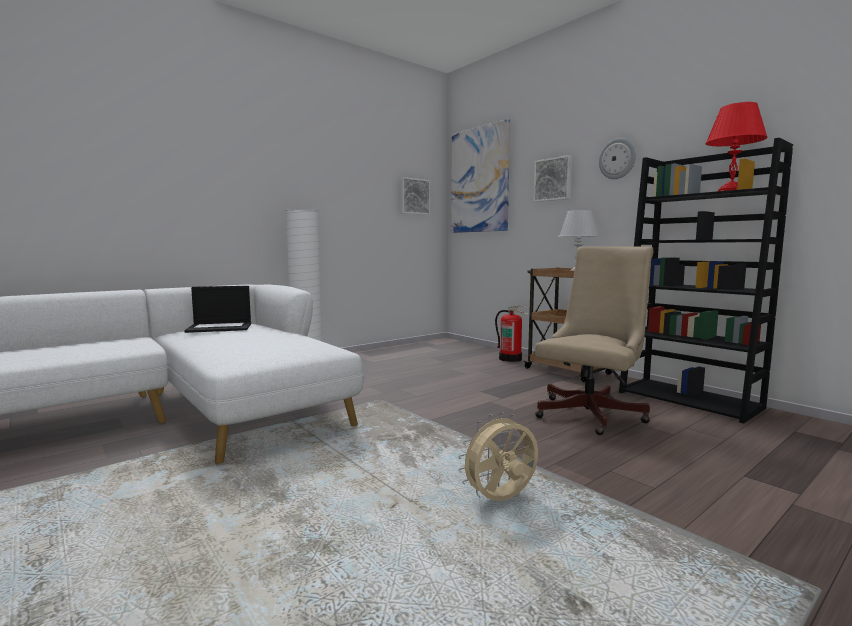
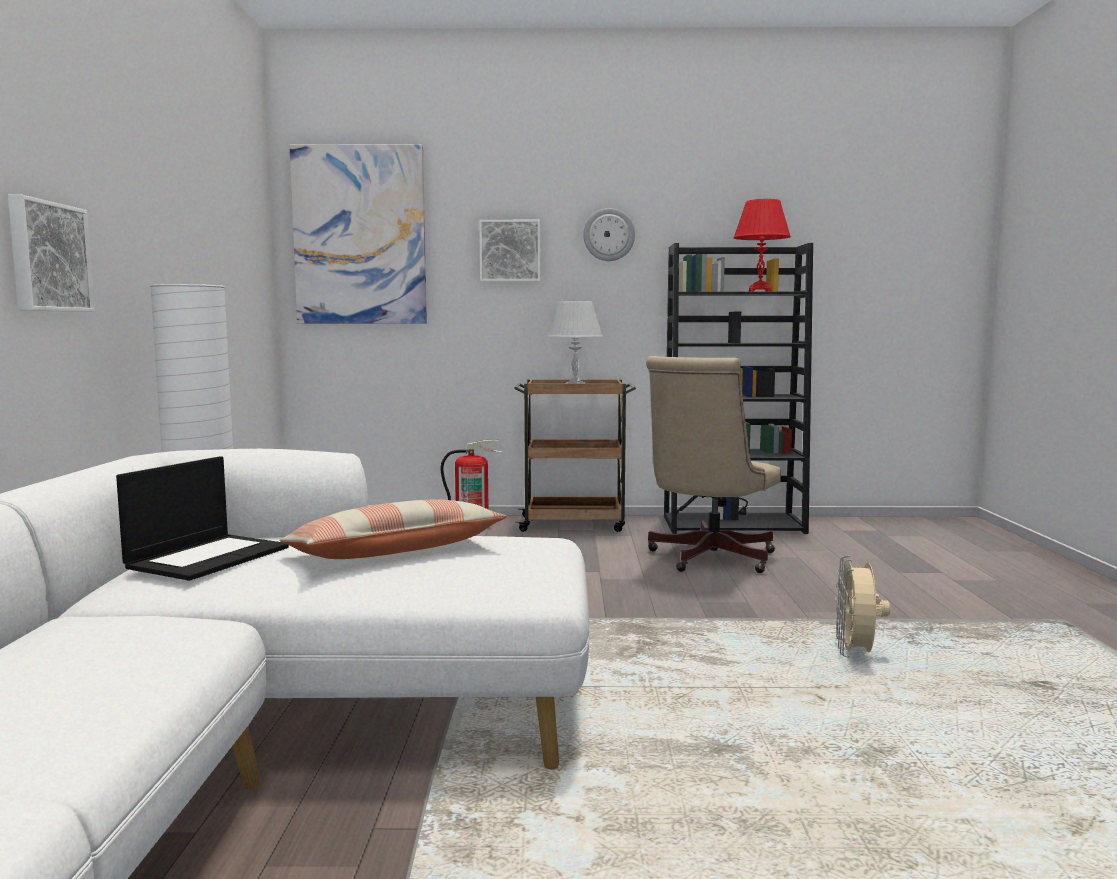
camera: 50 degrees left, 0 degrees up
picture [401,177,430,215] -> picture moved to [8,194,95,312]
beige office chair [535,246,654,435] -> beige office chair turned 135 degrees counterclockwise [646,356,781,573]
none -> pillow [280,499,507,559]

